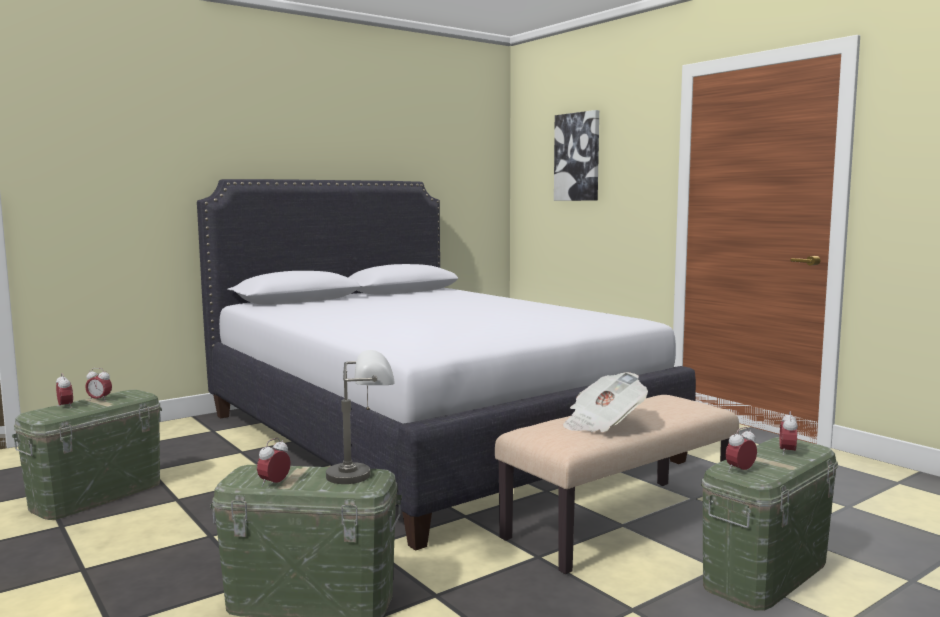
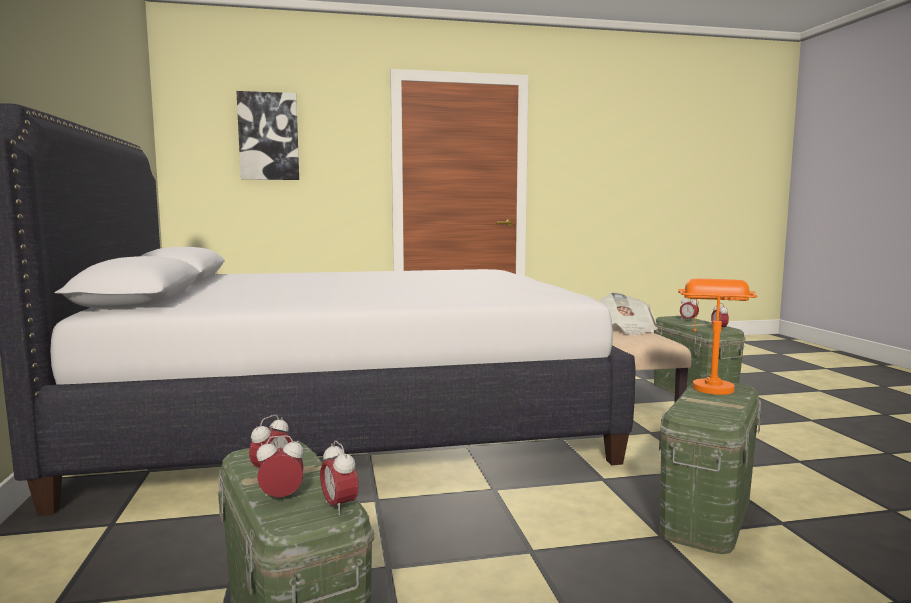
camera: 65 degrees left, 0 degrees up
alarm clock [257,438,291,487] -> alarm clock moved to [320,441,358,516]
grey table lamp [326,350,395,484] -> orange table lamp [678,279,757,395]

